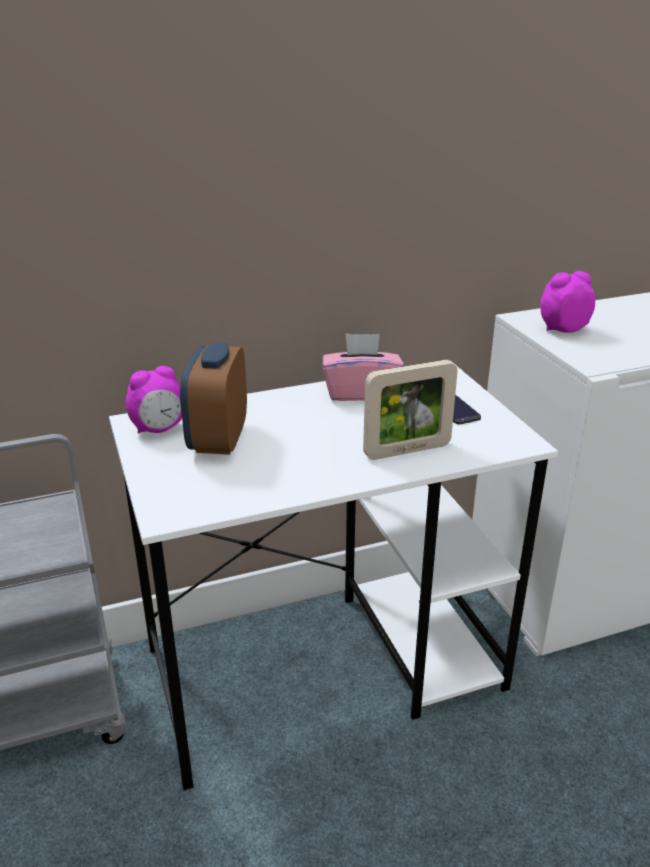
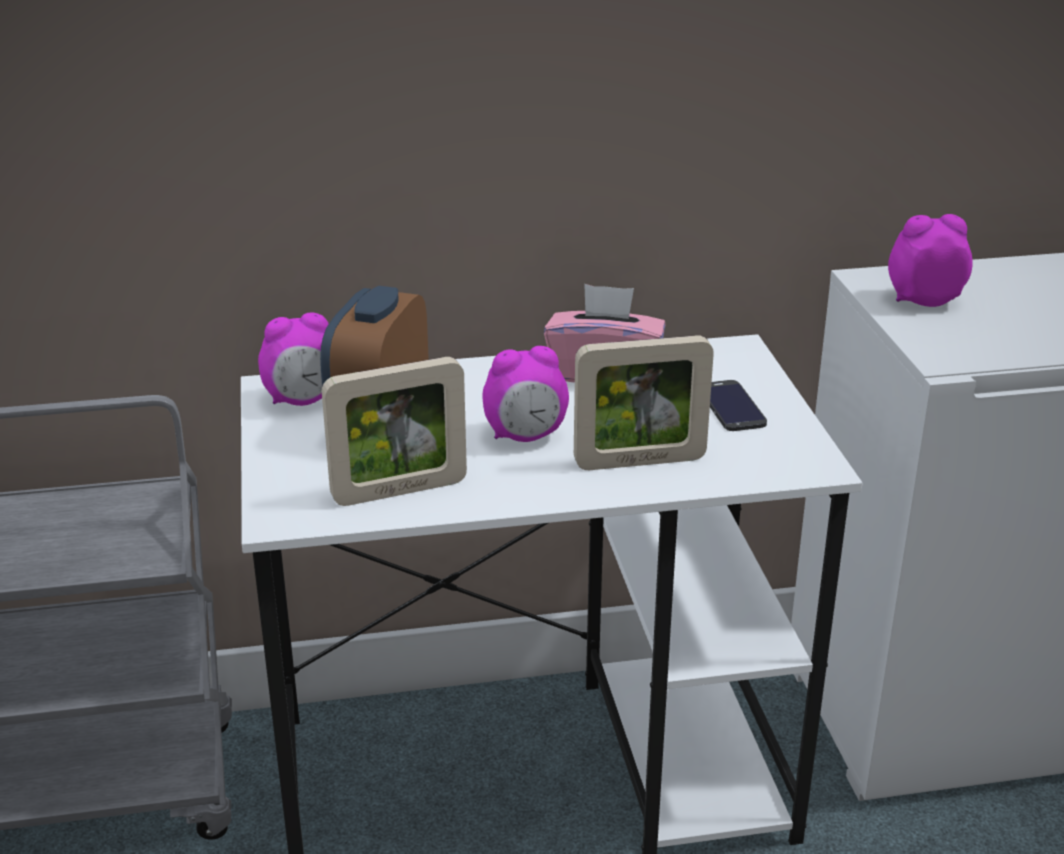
camera: 10 degrees right, 0 degrees up
none -> picture frame [322,357,467,506]
none -> alarm clock [483,346,569,442]

